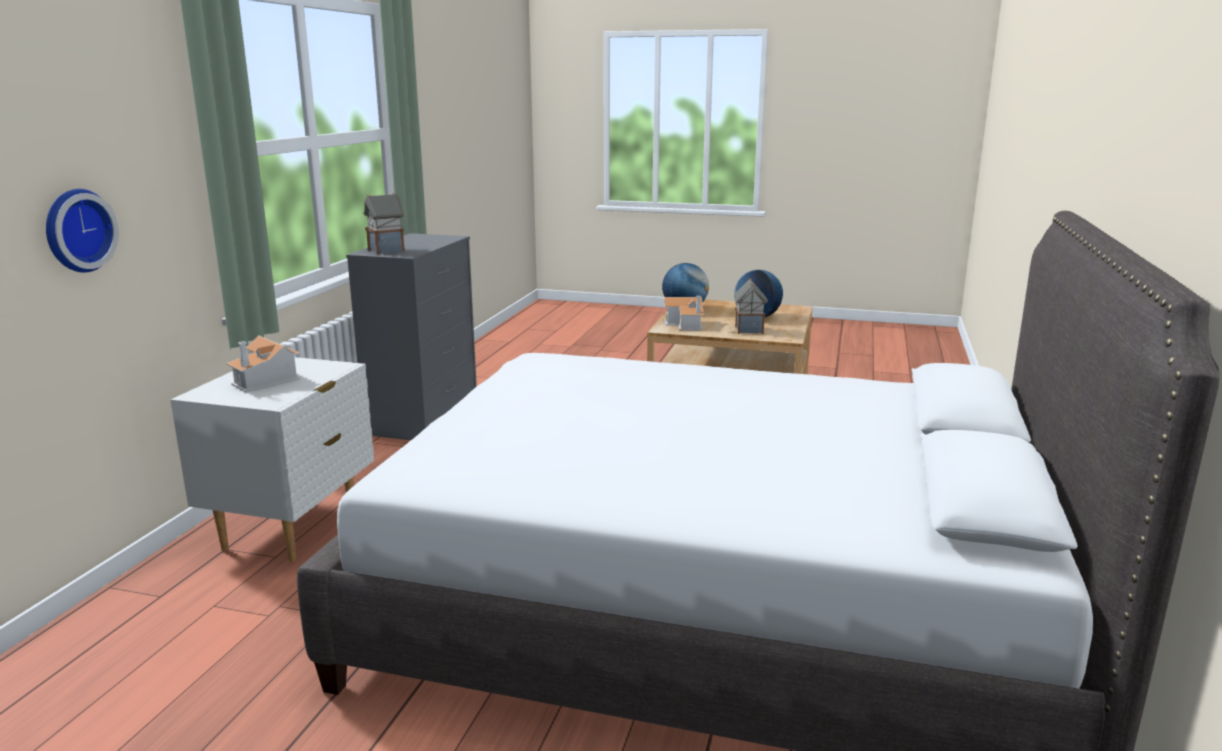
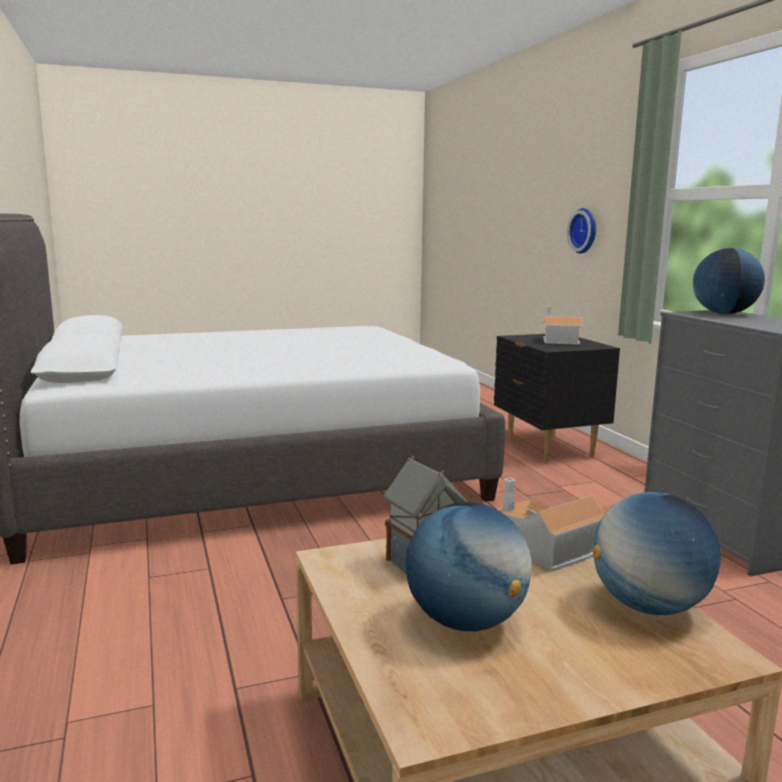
camera: 145 degrees right, 5 degrees down
white nightstand [170,357,374,562] -> black nightstand [494,334,620,462]
toy house [363,193,405,254] -> globe [693,248,765,314]

